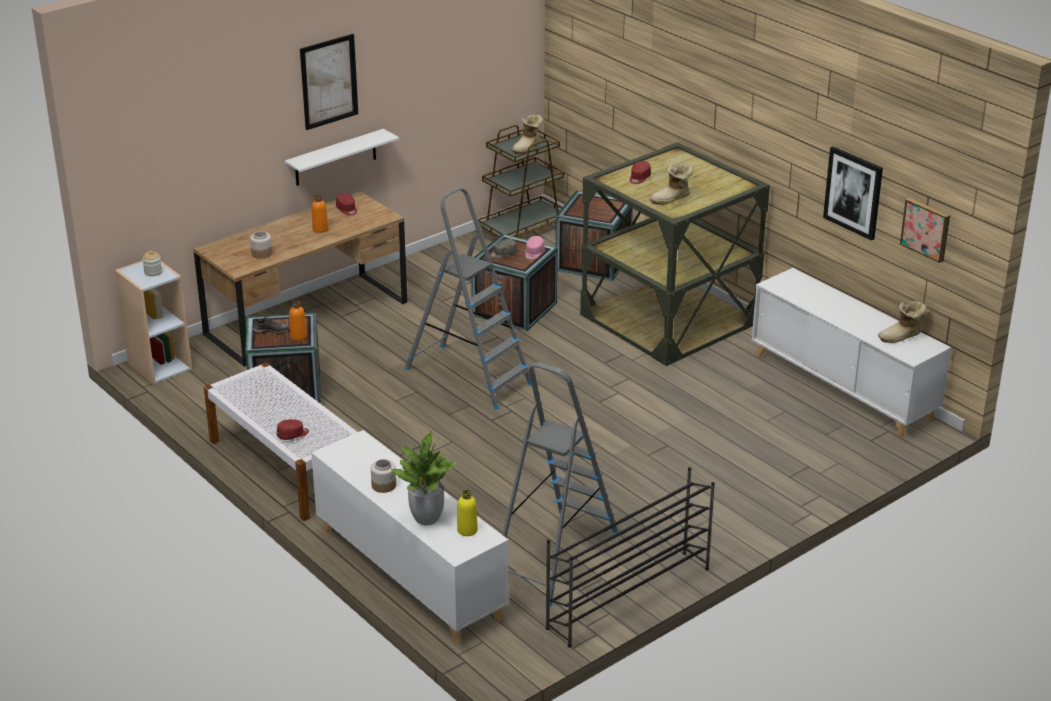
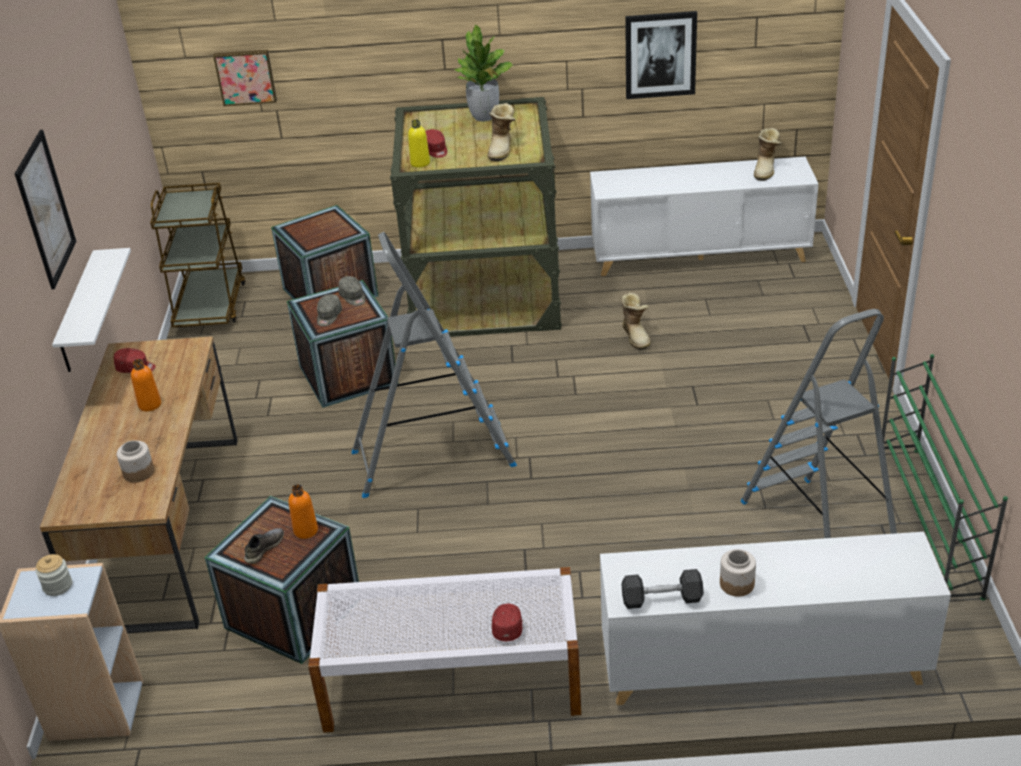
camera: 50 degrees left, 5 degrees up
potted plant [391,432,457,525] -> potted plant moved to [454,24,513,121]
yellow bottle [457,490,478,536] -> yellow bottle moved to [408,119,430,168]
boot [511,115,543,154] -> boot moved to [621,292,651,350]
pink cap [525,236,545,259] -> grey cap [338,276,366,306]
black shoe rack [546,467,715,648] -> green shoe rack [878,354,1008,601]
picture [900,198,950,263] -> picture moved to [213,50,277,106]
none -> grey dumbbell [621,569,704,609]

